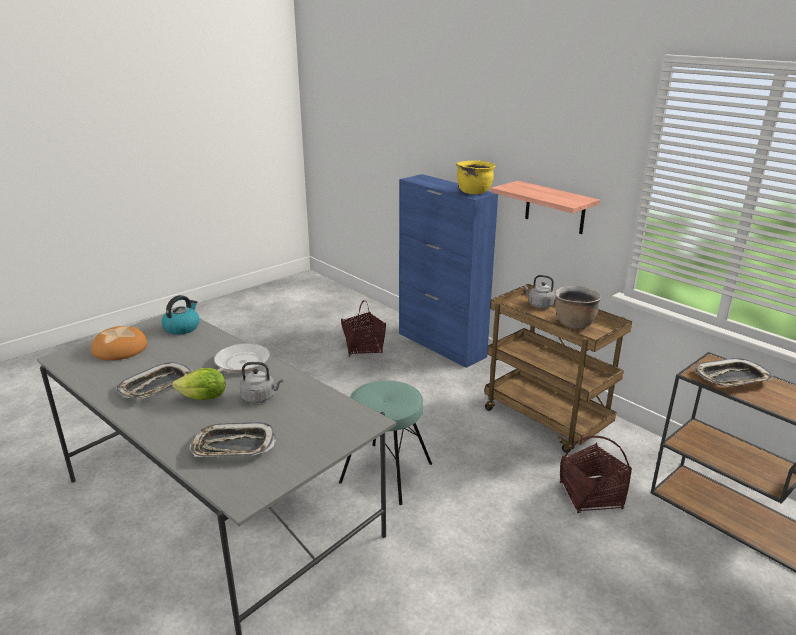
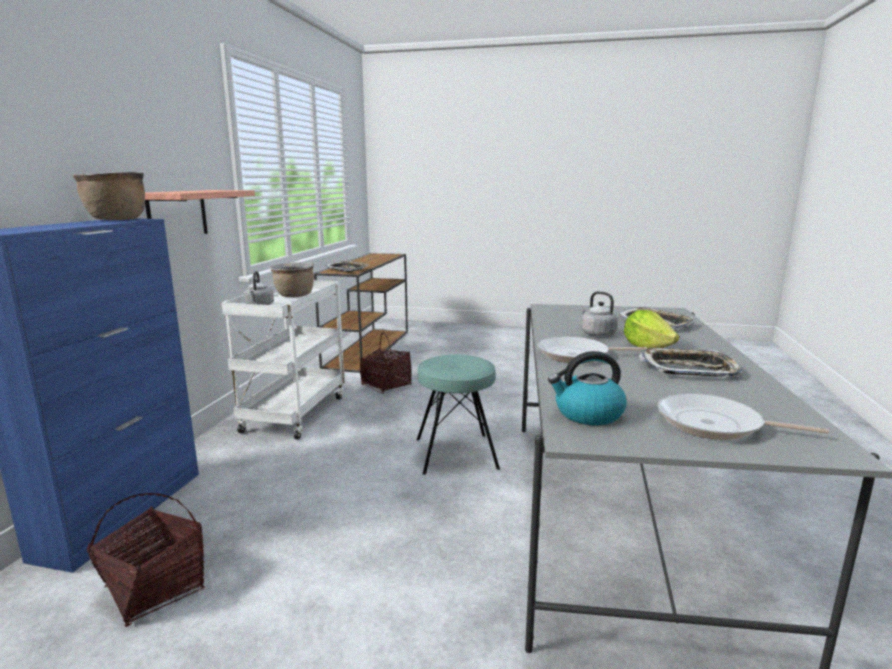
camera: 125 degrees left, 10 degrees down
bread [91,326,148,361] -> frying pan [658,393,829,440]
yellow cooking pot [456,161,495,194] -> brown cooking pot [73,172,145,220]
brown cart [485,284,632,453] -> white cart [221,280,345,439]

